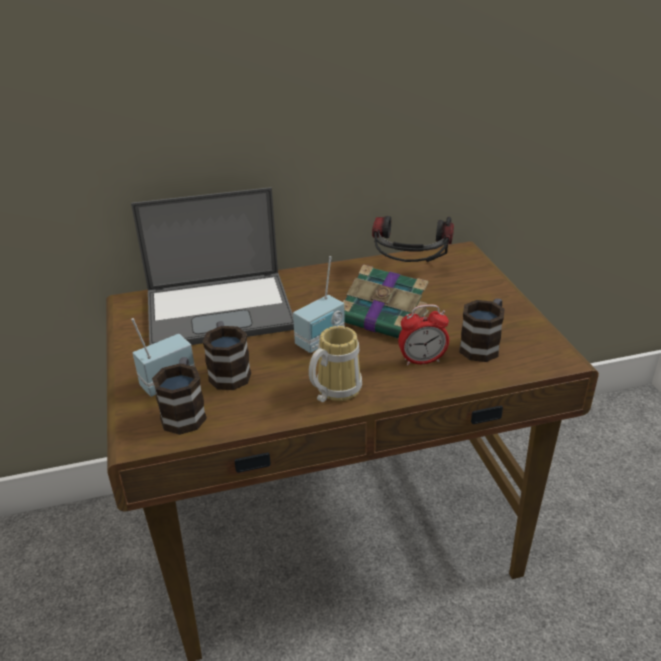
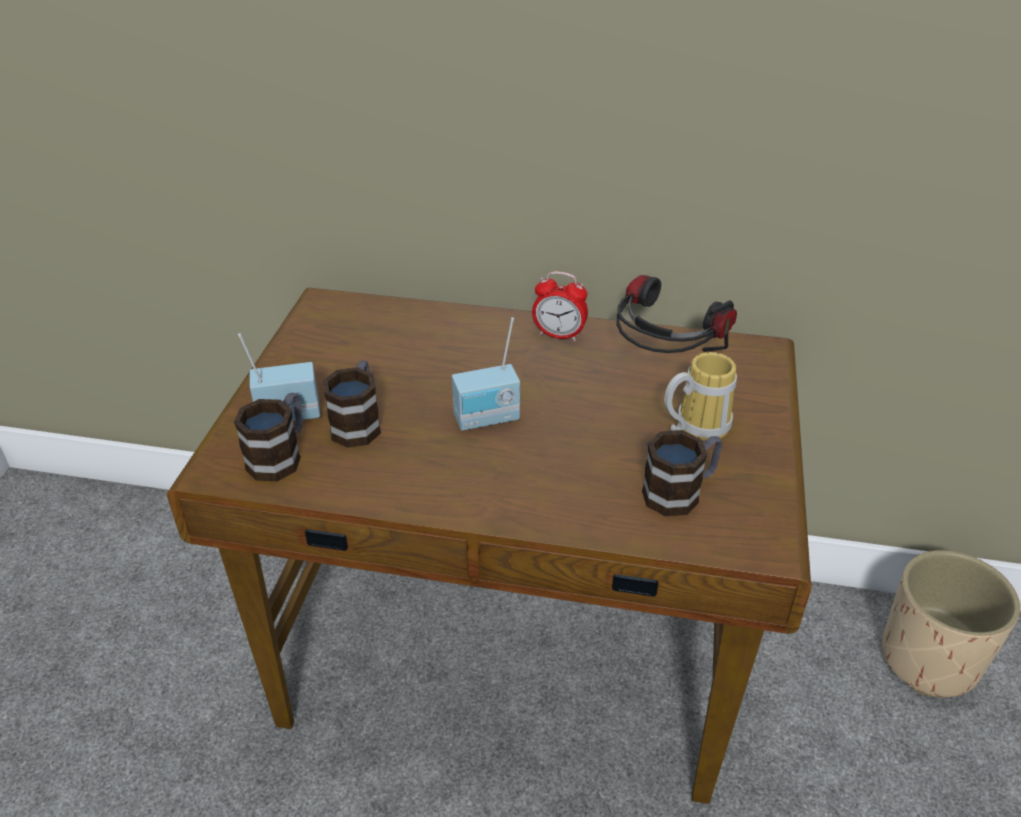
camera: 25 degrees right, 5 degrees up
laptop [131,187,294,345] -> none
mug [309,326,362,402] -> mug moved to [664,352,737,441]
book [343,264,429,339] -> none
alarm clock [398,304,449,366] -> alarm clock moved to [532,271,588,341]
none -> beige planter [882,550,1020,697]

